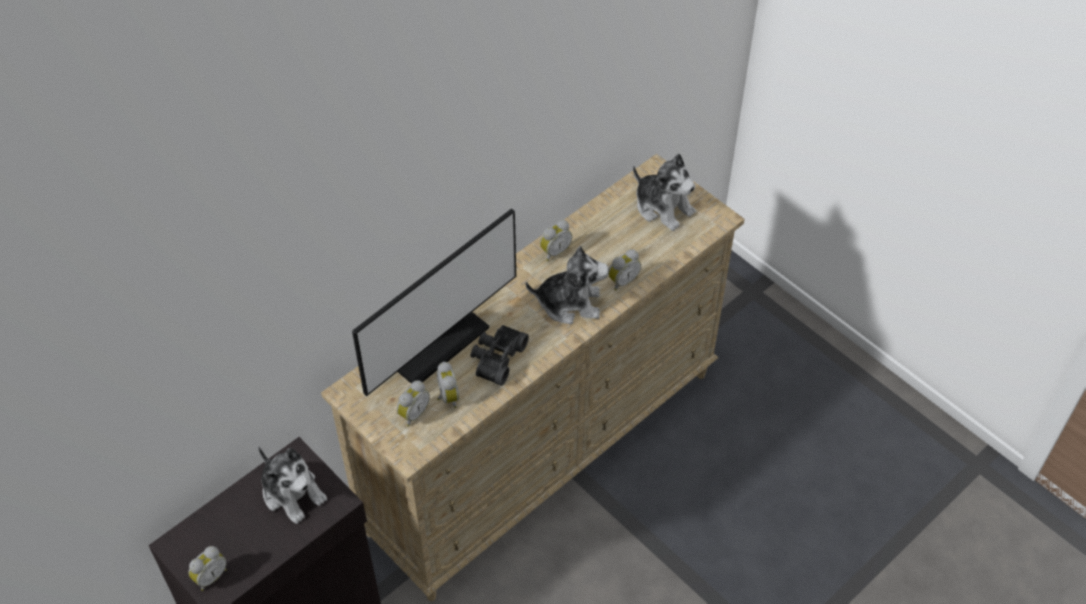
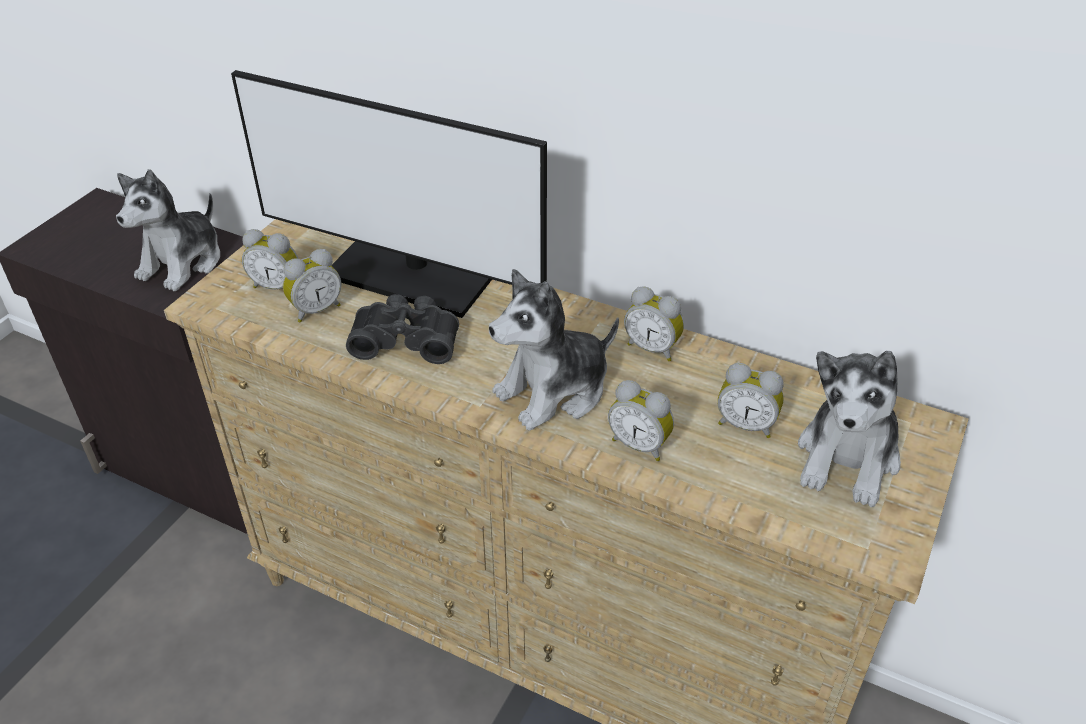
camera: 70 degrees right, 10 degrees down
alarm clock [189,546,227,591] -> alarm clock moved to [718,363,784,438]
plush toy [526,246,609,324] -> plush toy turned 75 degrees clockwise [489,269,619,431]

